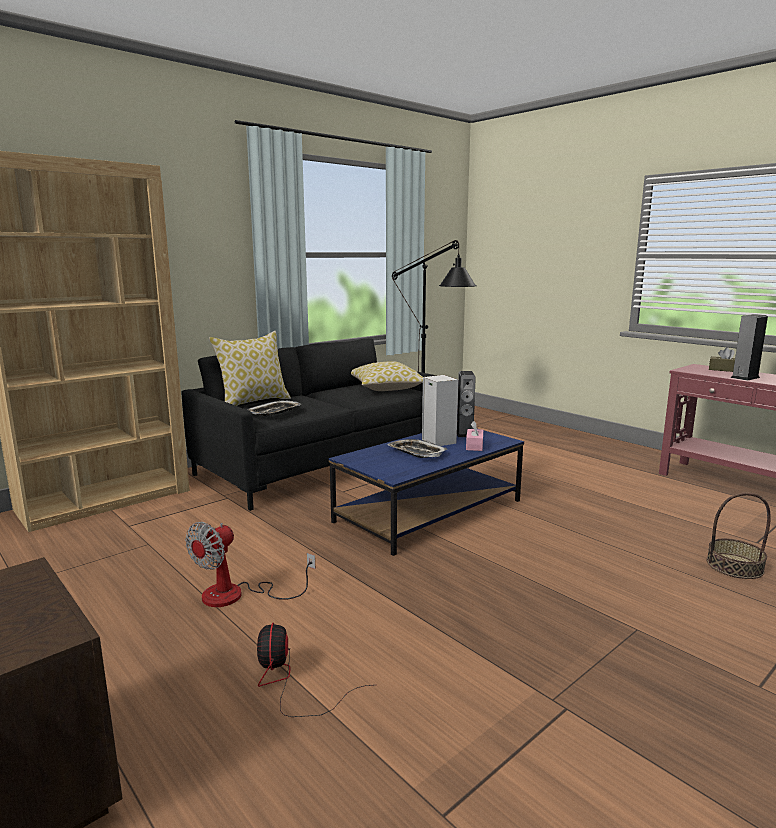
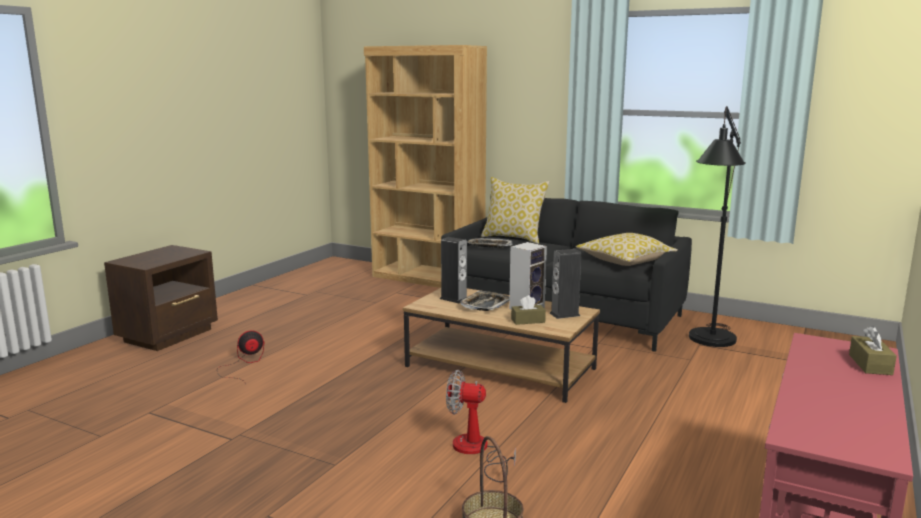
camera: 70 degrees right, 0 degrees up
fan [185,522,315,607] -> fan moved to [446,370,516,482]
blue coffee table [329,430,524,556] -> brown coffee table [403,288,600,403]
pink tissue box [466,421,483,451] -> brown tissue box [511,295,546,325]
speaker [731,314,768,381] -> speaker moved to [440,237,467,303]

